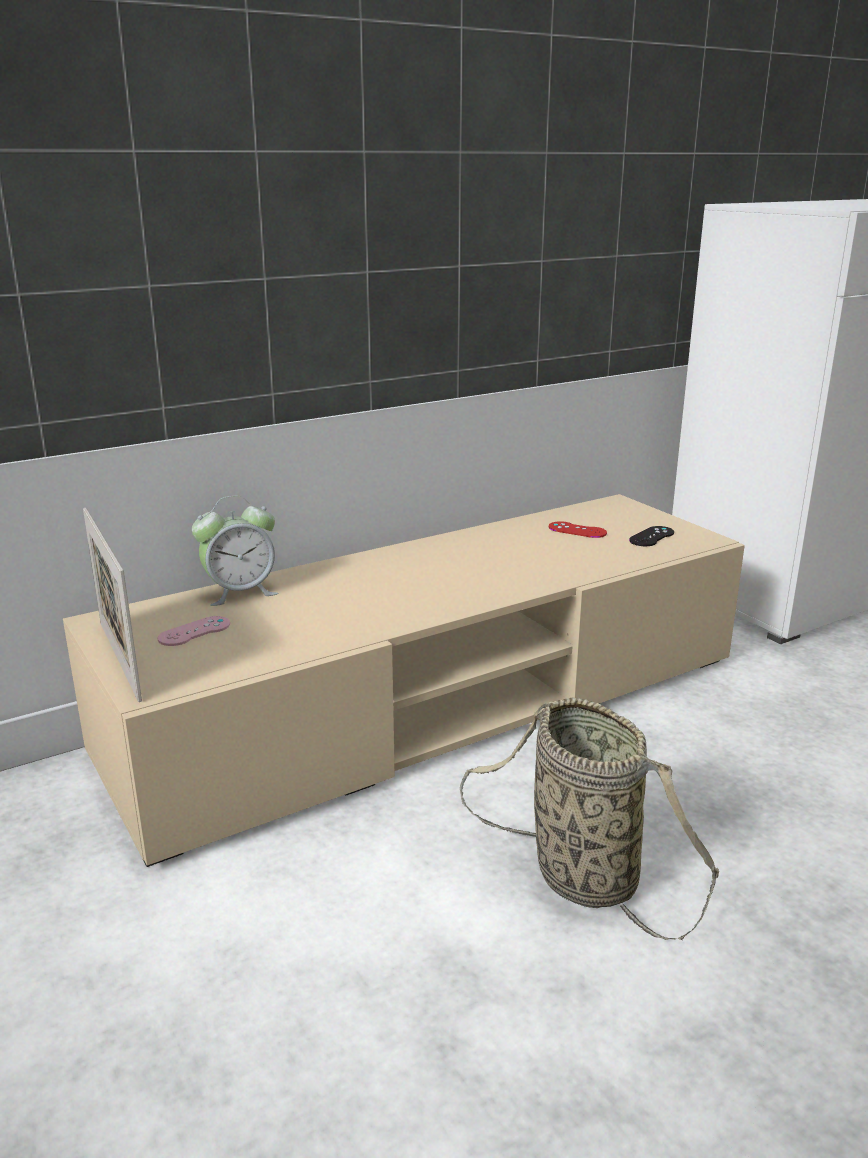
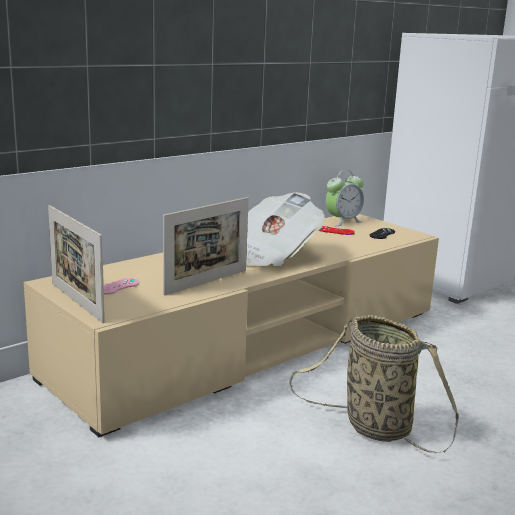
camera: 10 degrees left, 5 degrees down
alarm clock [192,496,279,606] -> alarm clock moved to [326,170,364,226]
none -> picture frame [163,197,249,296]
none -> newspaper [246,192,325,266]

